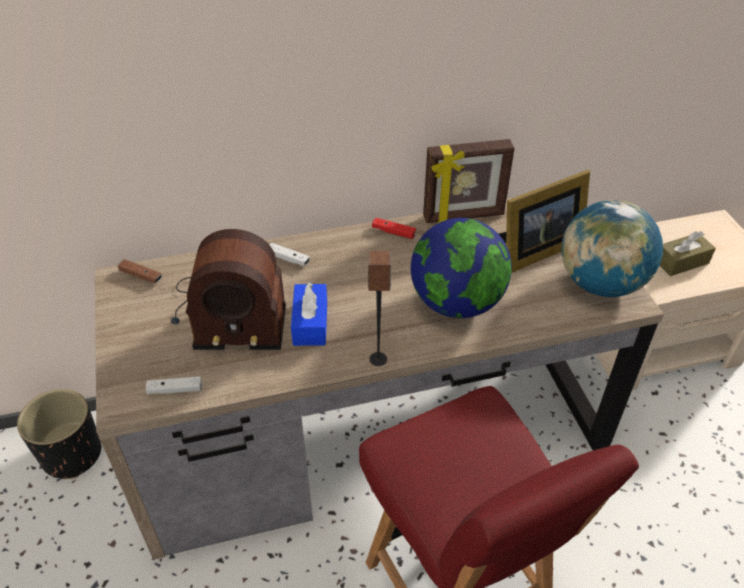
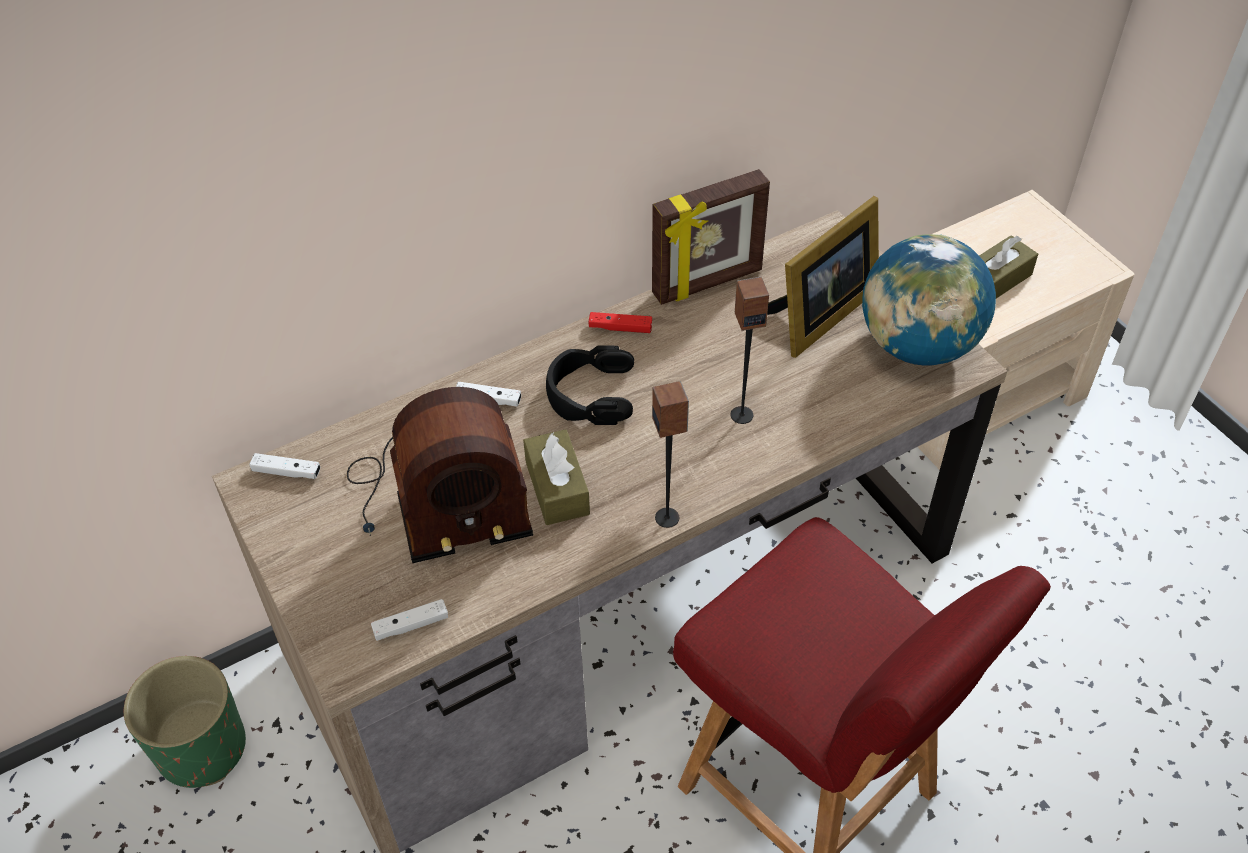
camera: 15 degrees left, 5 degrees up
black planter [17,389,102,479] -> green planter [124,656,246,788]
brown game controller [118,259,162,283] -> white game controller [249,453,320,479]
blue tissue box [291,281,327,346] -> brown tissue box [523,429,590,525]
globe [411,218,512,318] -> speaker [731,277,769,424]
none -> black headphones [546,345,634,425]

